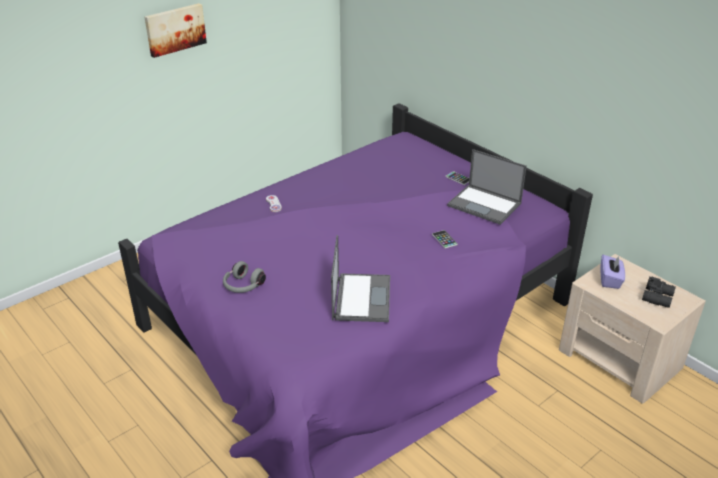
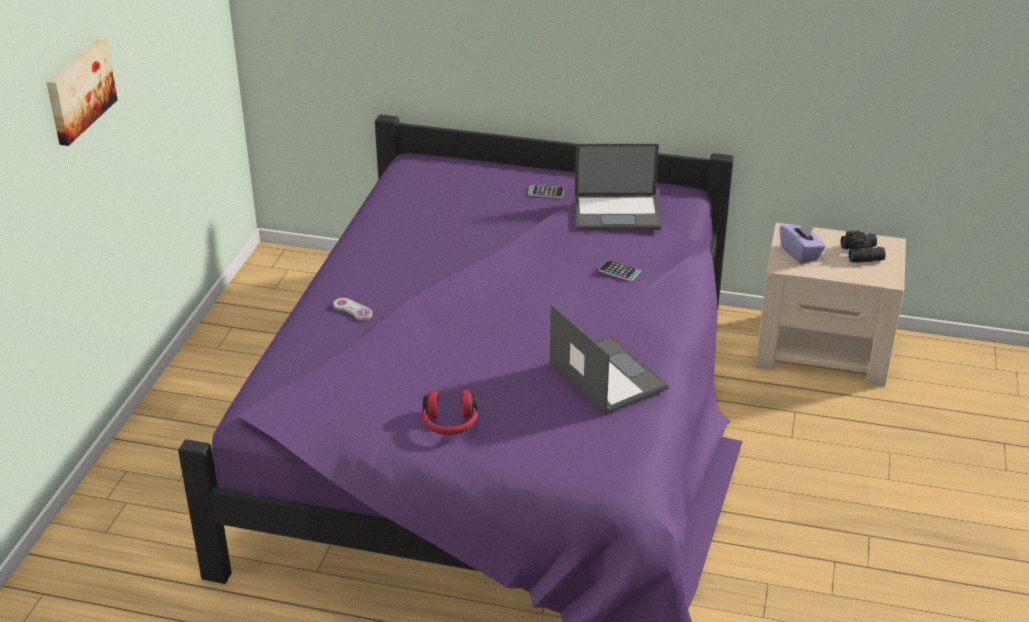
camera: 35 degrees left, 0 degrees up
grey headphones [223,261,266,293] -> red headphones [422,390,478,435]

